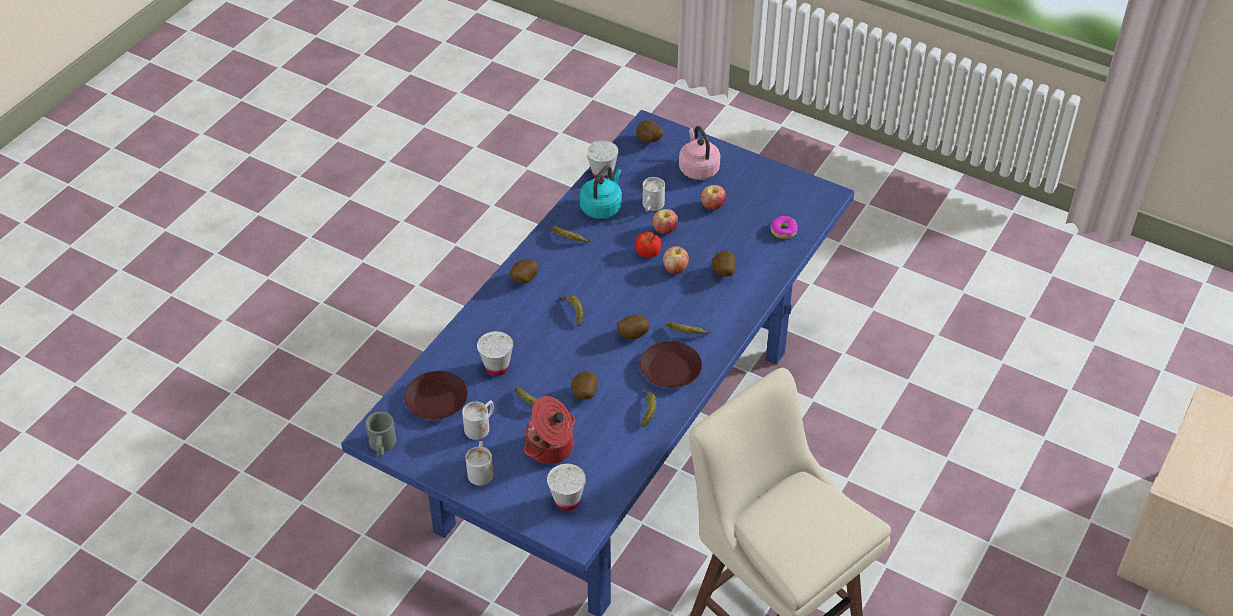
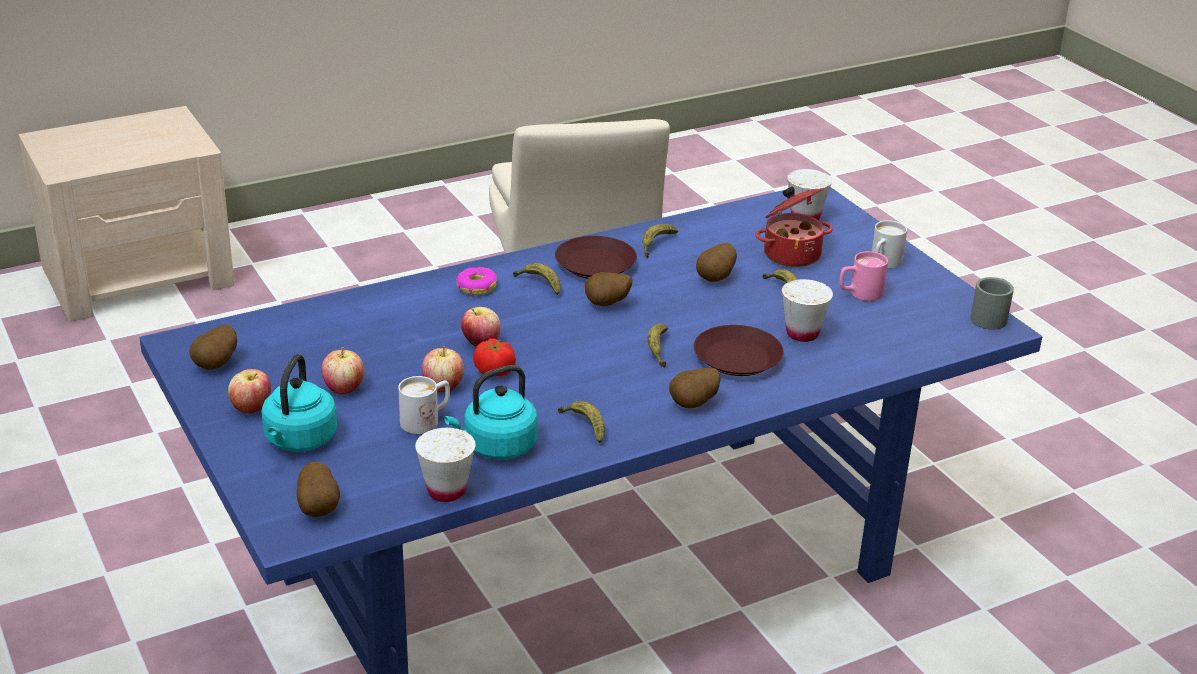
camera: 150 degrees left, 15 degrees down
brown plate [404,371,468,420] -> brown plate moved to [694,325,784,376]
white mug [462,400,494,440] -> pink mug [839,251,888,301]
pink kettle [679,126,720,180] -> turquoise kettle [261,354,337,452]
potato [712,251,736,277] -> potato moved to [189,325,237,370]
donut [771,216,798,239] -> donut moved to [457,267,497,295]
none -> apple [228,369,271,413]

